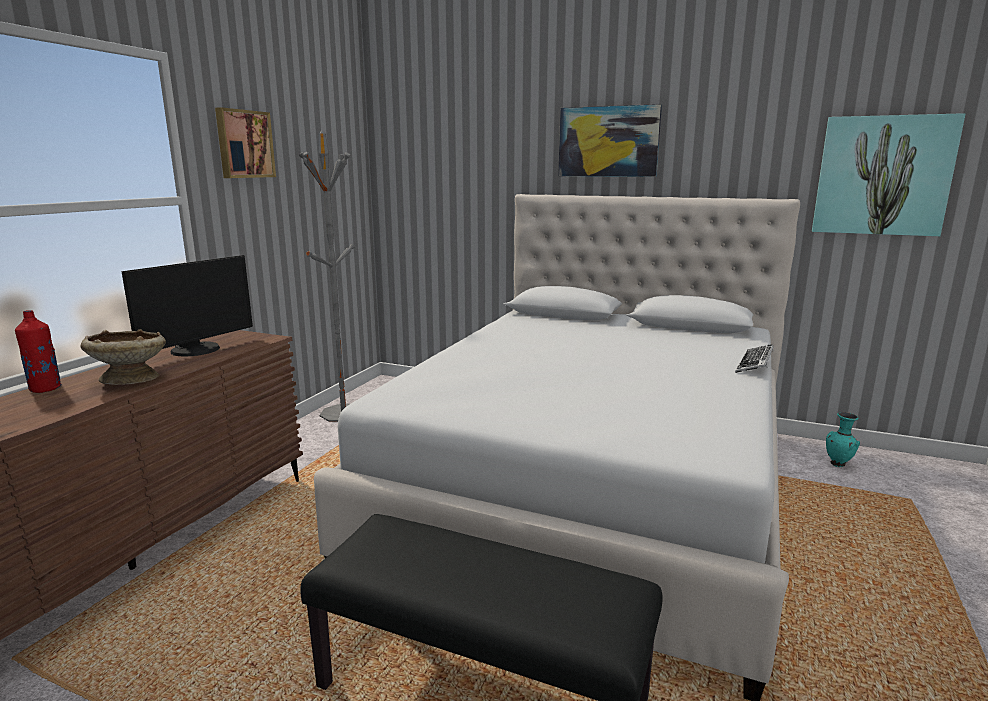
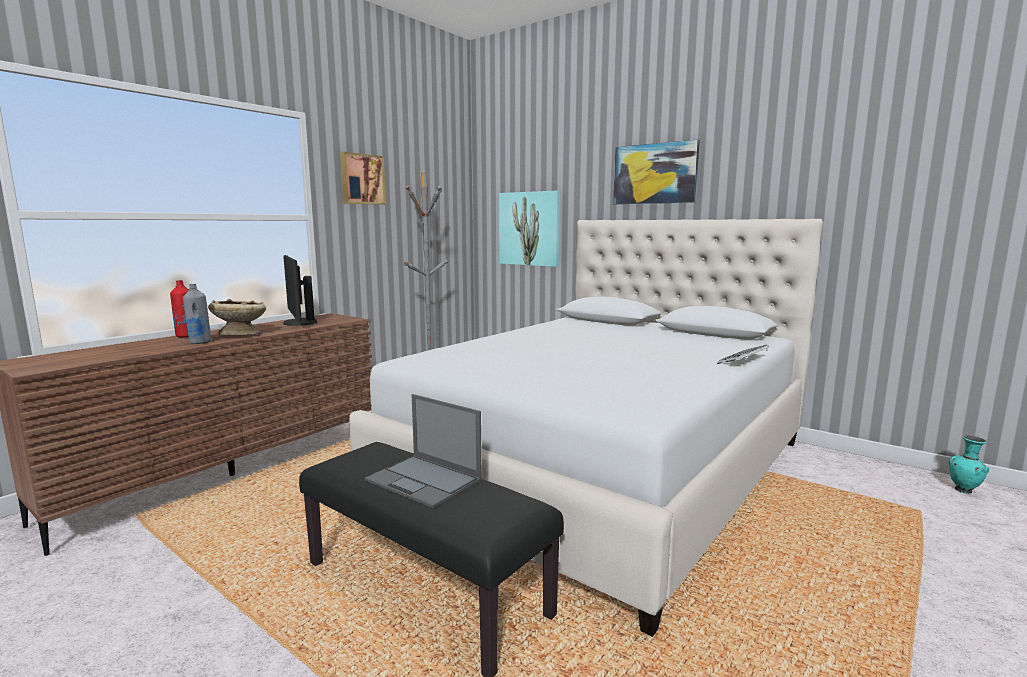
camera: 15 degrees right, 5 degrees down
monitor [122,255,253,357] -> monitor turned 105 degrees clockwise [283,255,317,326]
picture [812,113,966,236] -> picture moved to [499,191,560,267]
turquoise vase [826,412,860,467] -> turquoise vase moved to [949,435,989,494]
none -> grey bottle [183,284,211,344]
none -> laptop [365,394,482,508]

